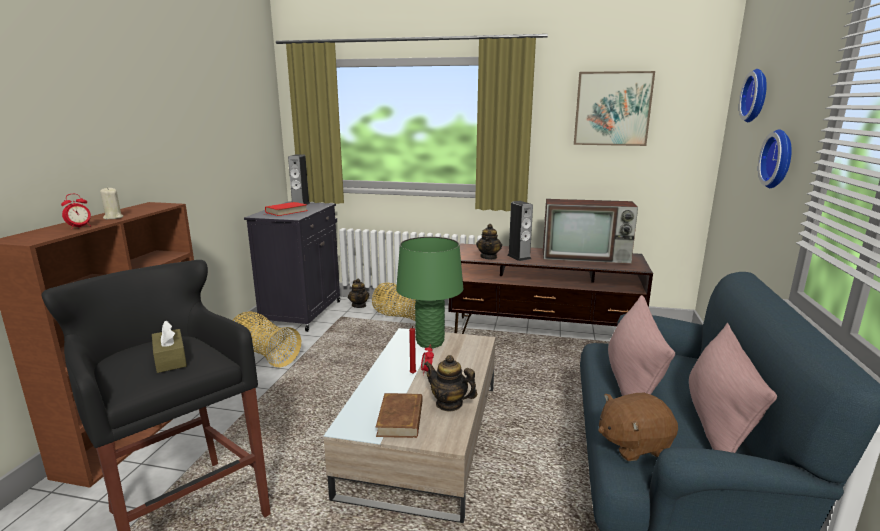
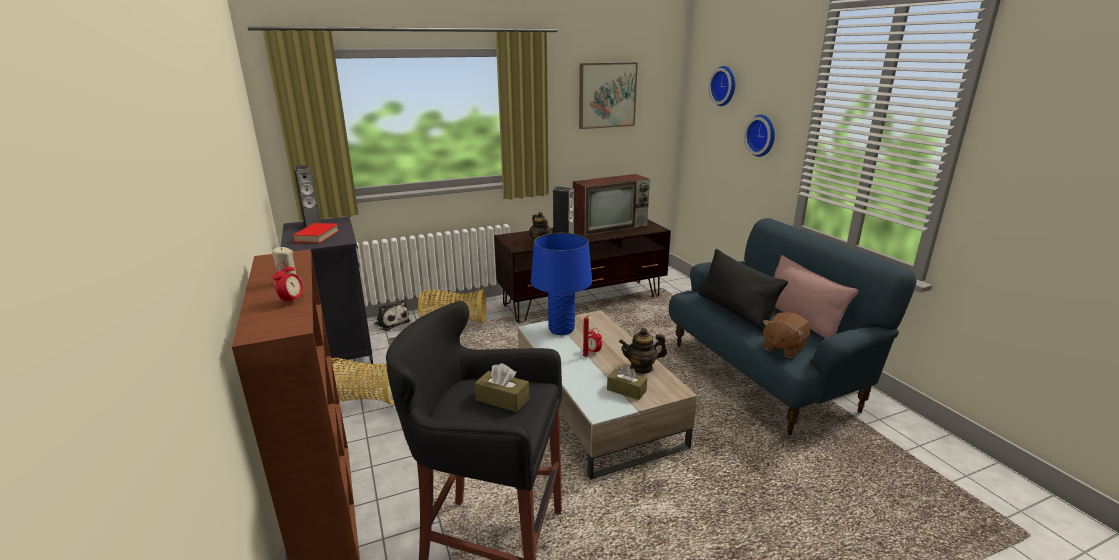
camera: 35 degrees left, 5 degrees up
teapot [348,279,369,308] -> plush toy [374,300,410,331]
brown book [376,393,423,438] -> brown tissue box [607,365,647,400]
green table lamp [396,237,463,348] -> blue table lamp [531,233,592,335]
pink pillow [608,295,675,396] -> black pillow [698,249,788,332]

